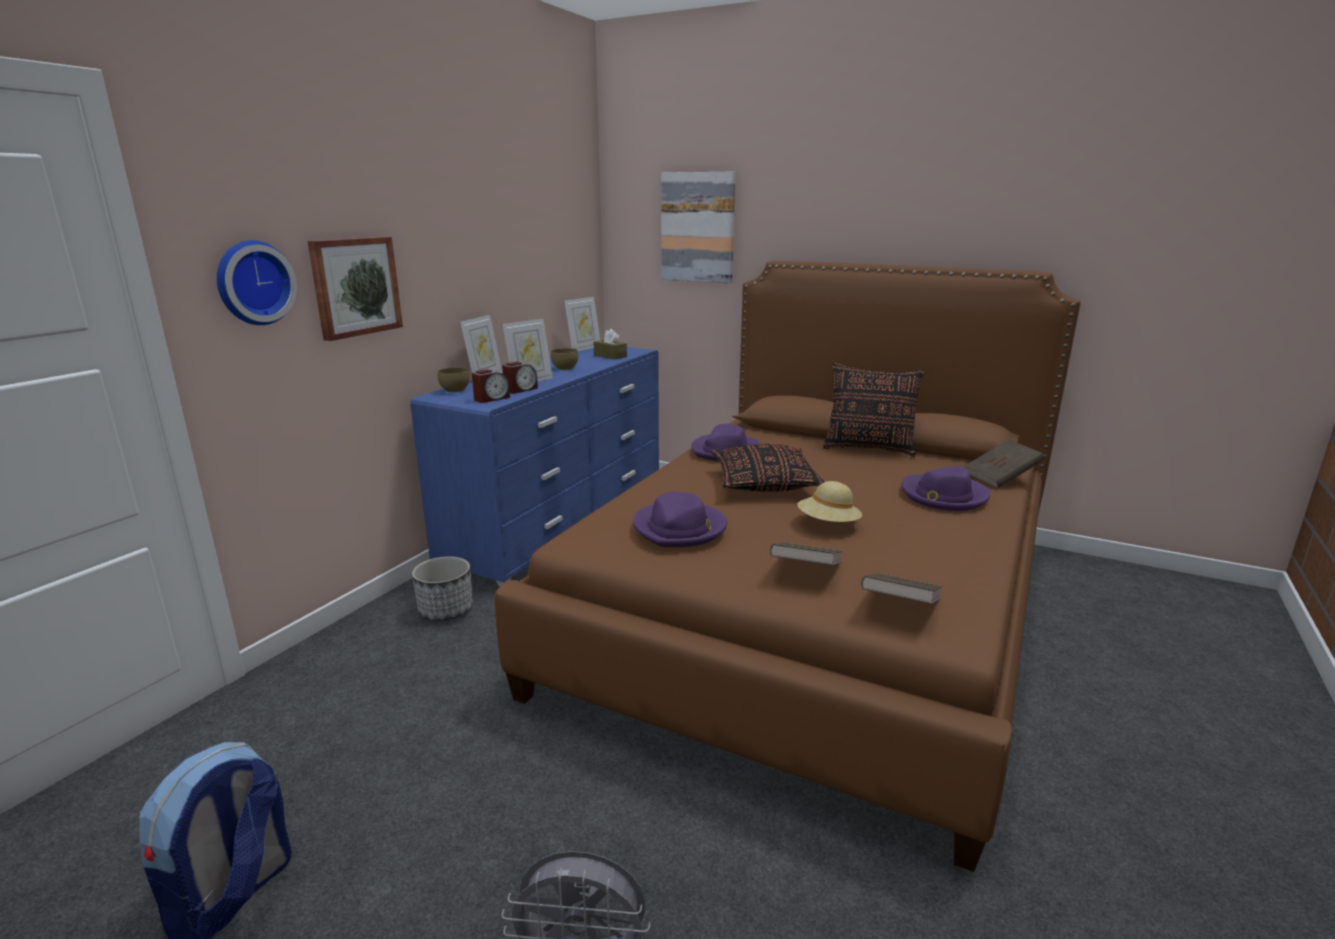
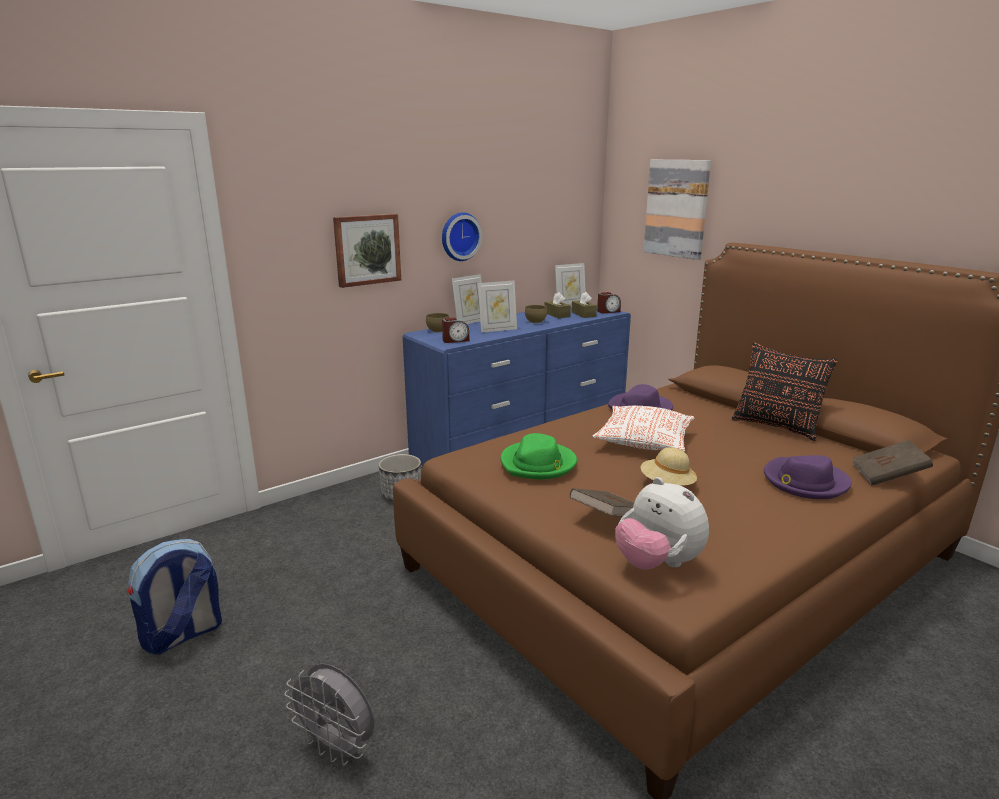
camera: 25 degrees right, 0 degrees up
wall clock [217,240,297,325] -> wall clock moved to [442,212,482,261]
alarm clock [502,362,538,394] -> alarm clock moved to [597,292,621,314]
purple hat [633,492,727,547] -> green hat [500,433,577,479]
black pillow [711,444,825,492] -> white pillow [593,406,694,452]
brown book [861,573,942,604] -> plush toy [615,477,709,570]
none -> brown tissue box [544,292,571,318]

